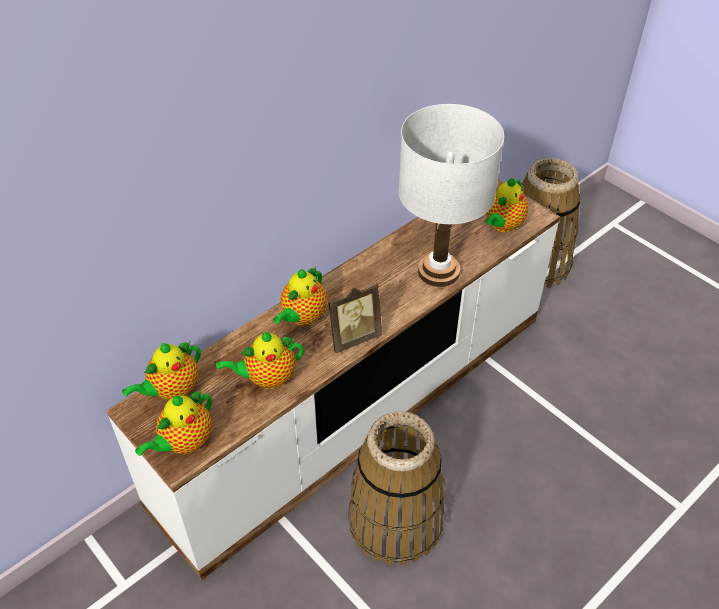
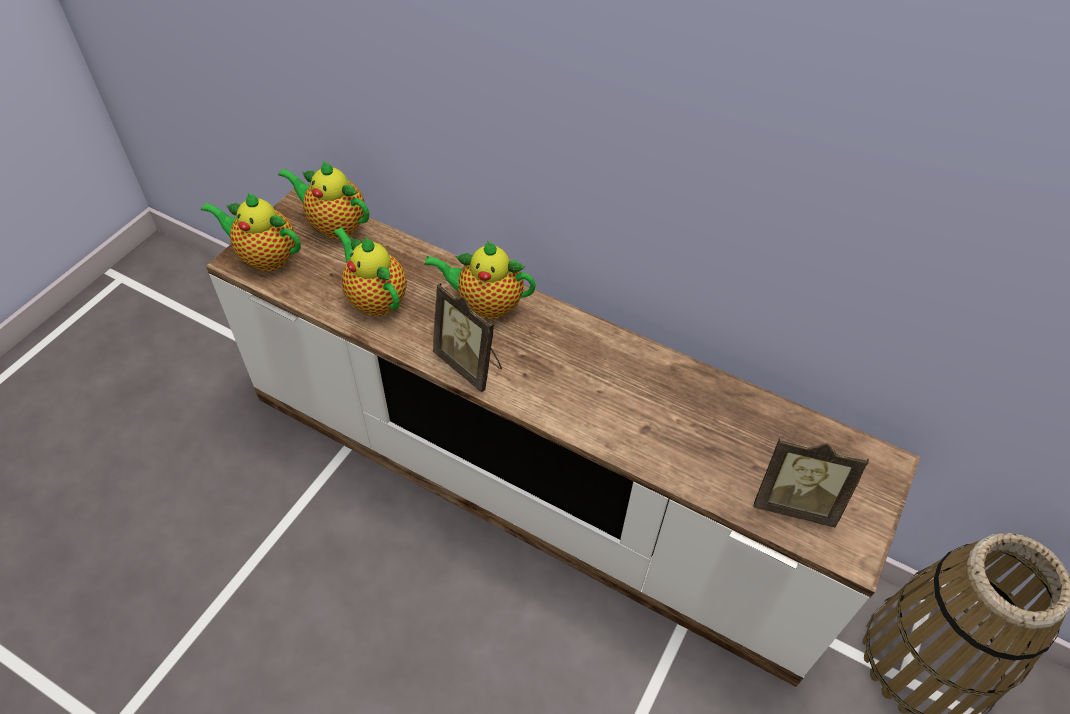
camera: 70 degrees right, 5 degrees up
basket [348,411,445,565] -> none
white table lamp [399,104,504,287] -> none
teapot [485,178,528,232] -> picture frame [753,438,869,527]

